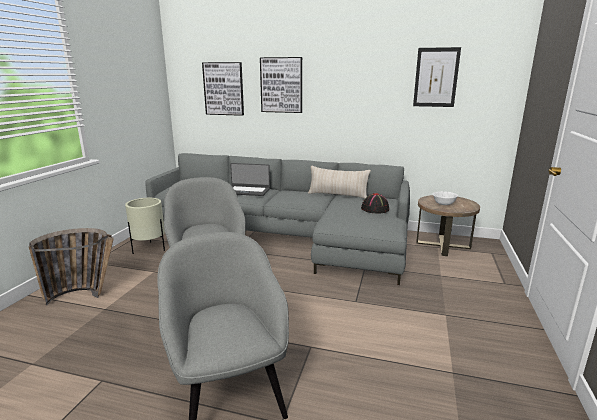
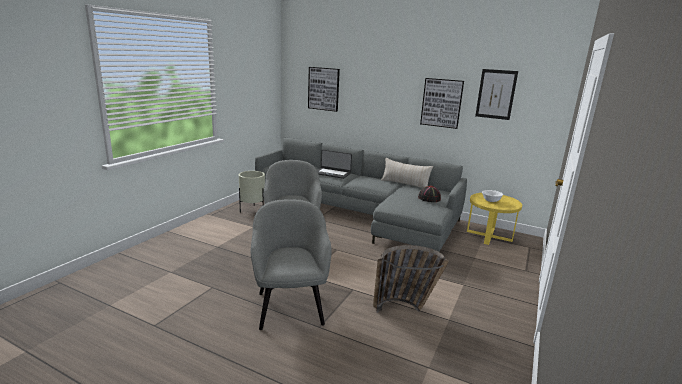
camera: 10 degrees right, 0 degrees up
basket [29,228,113,305] -> basket moved to [373,245,449,313]
picture [260,57,302,113] -> picture moved to [420,78,464,129]
brown side table [416,195,480,256] -> yellow side table [467,193,522,245]

